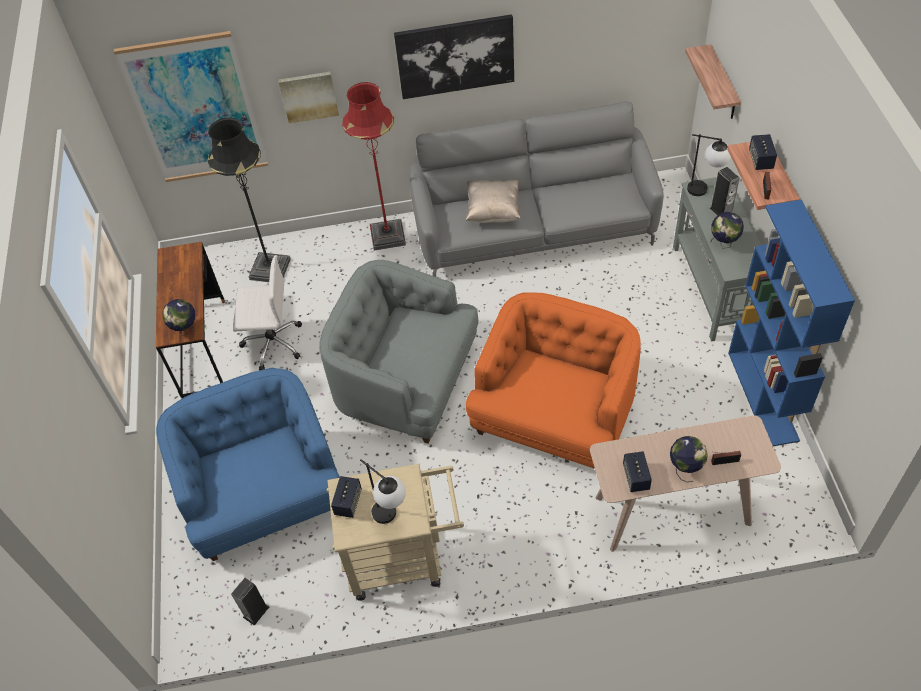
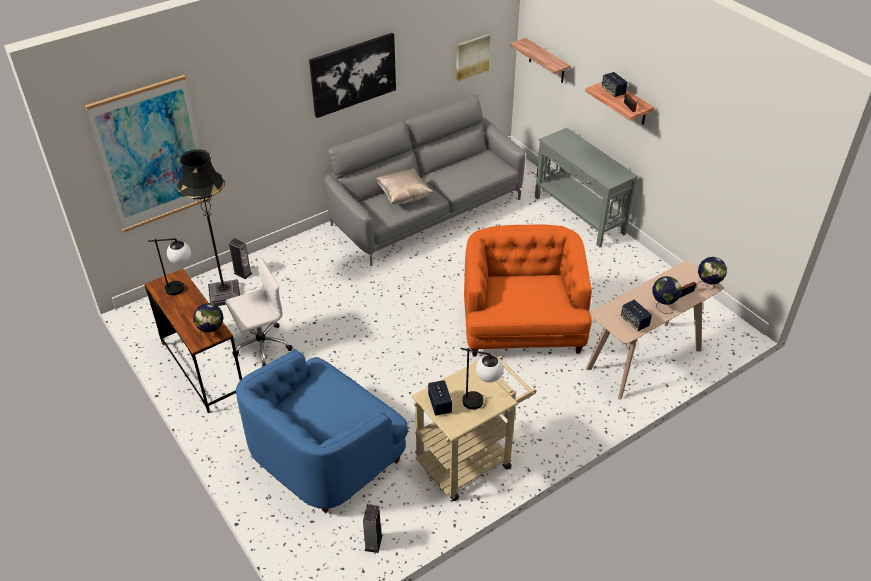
camera: 30 degrees left, 10 degrees down
blue armchair [156,368,340,561] -> blue armchair turned 90 degrees counterclockwise [236,349,408,513]
picture [278,72,339,124] -> picture moved to [456,34,490,81]
grey armchair [319,260,479,444] -> none
red floor lamp [342,82,406,251] -> none
table lamp [687,134,731,196] -> table lamp moved to [148,238,191,295]
speaker [710,167,739,216] -> speaker moved to [229,238,252,279]
globe [711,212,744,249] -> globe moved to [696,257,727,290]
blue bookcase [728,199,855,446] -> none

